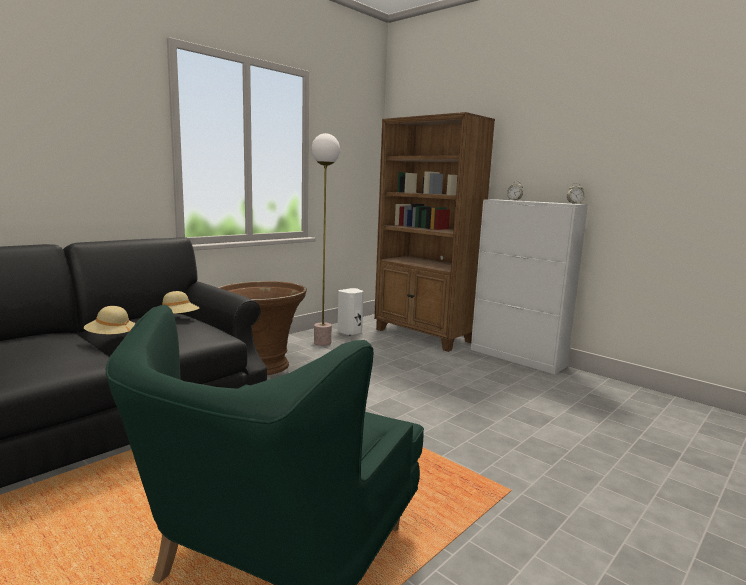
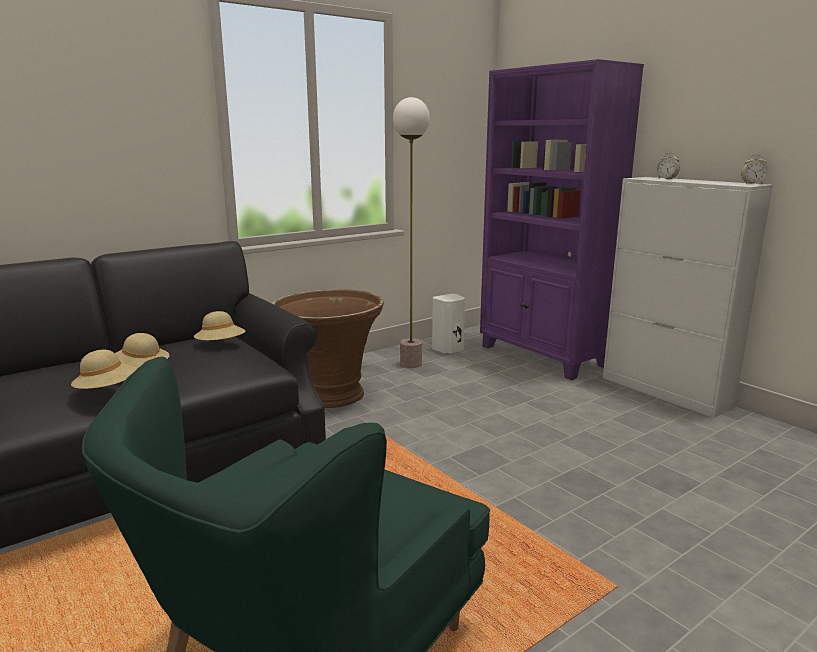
camera: 10 degrees right, 5 degrees up
brown bookcase [374,112,495,352] -> purple bookcase [480,59,644,380]
none -> beige hat [71,350,138,389]

